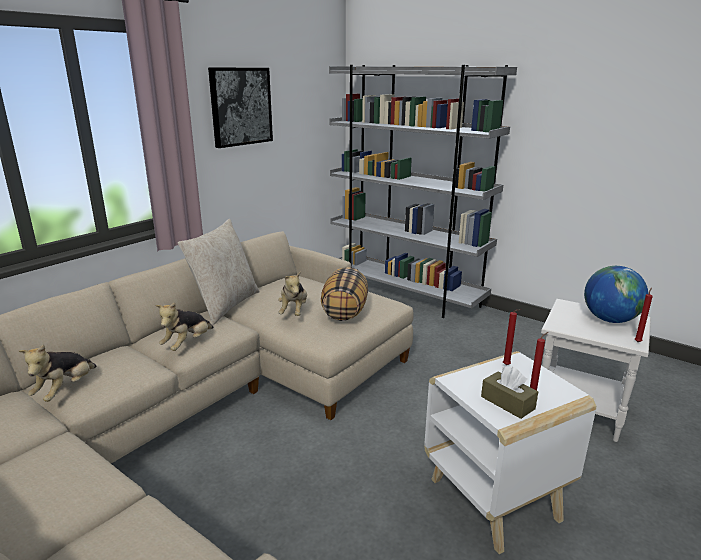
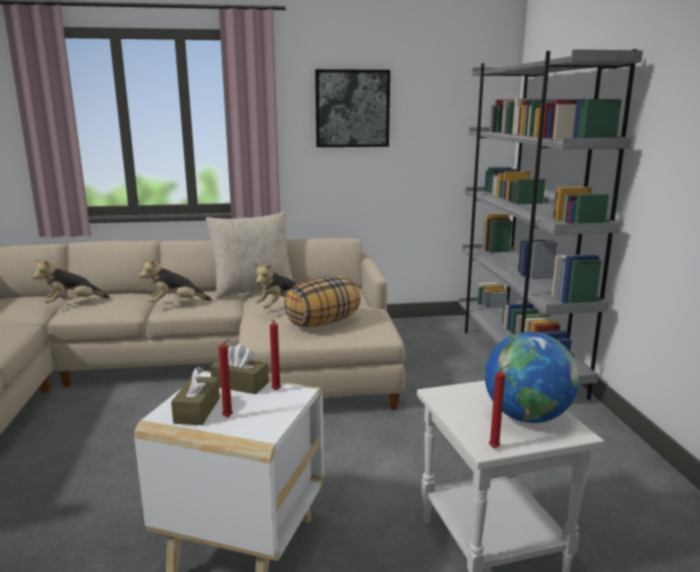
camera: 45 degrees right, 5 degrees down
none -> brown tissue box [210,344,269,394]

